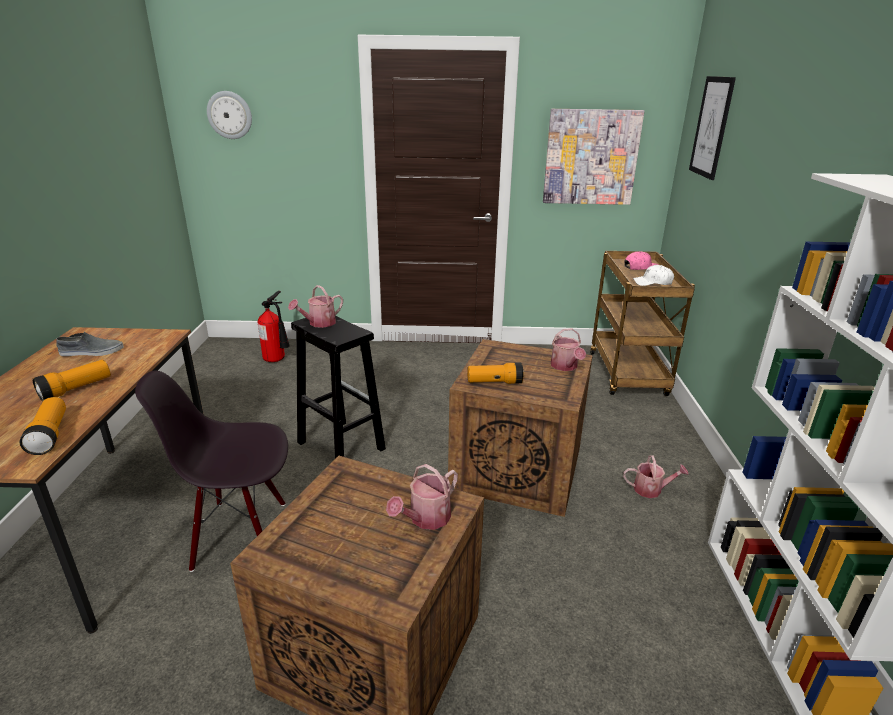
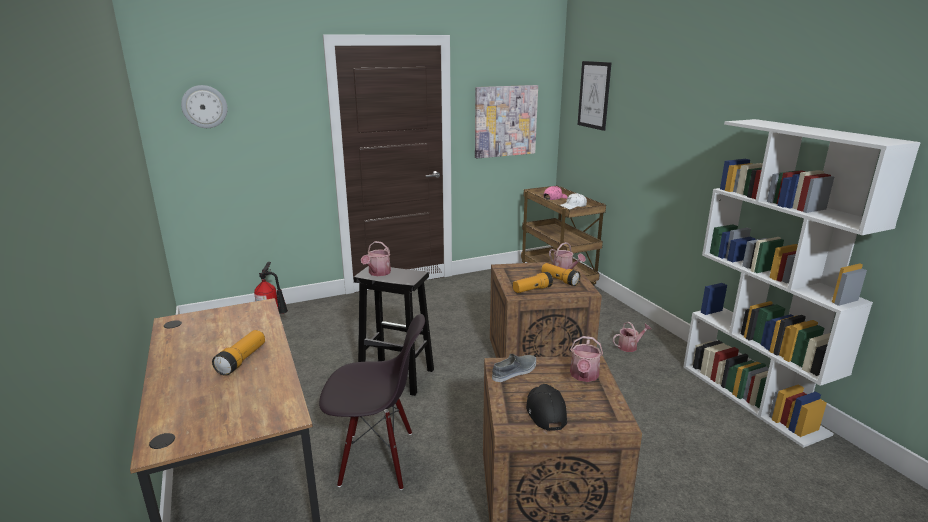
camera: 25 degrees left, 5 degrees down
flashlight [20,397,66,455] -> flashlight moved to [541,263,581,286]
grey shoe [56,332,124,356] -> grey shoe moved to [492,354,536,382]
black chair [135,370,288,572] -> black chair turned 150 degrees counterclockwise [319,314,425,490]
none -> black cap [526,384,567,431]

